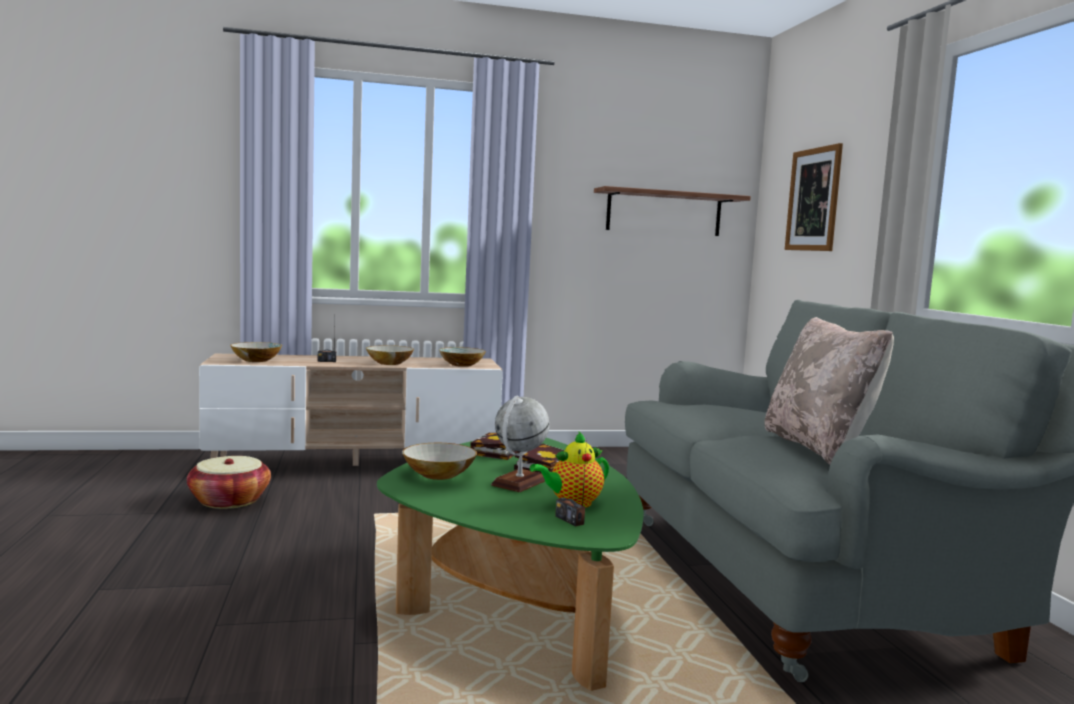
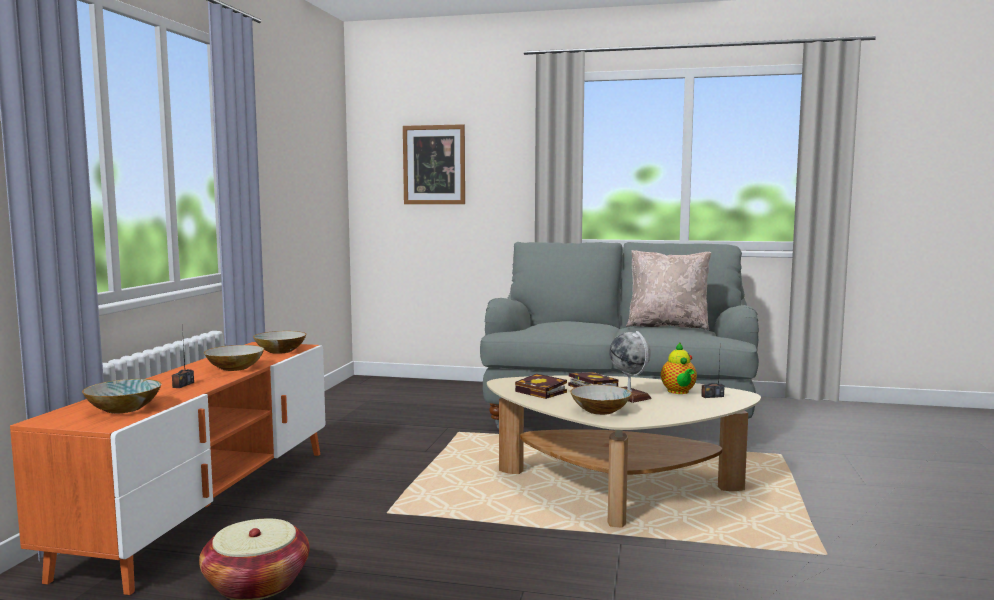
camera: 65 degrees left, 0 degrees up
beige tv stand [199,354,503,466] -> orange tv stand [10,342,325,595]
green coffee table [377,438,644,691] -> beige coffee table [487,375,761,528]
shelf [594,186,751,236] -> none

